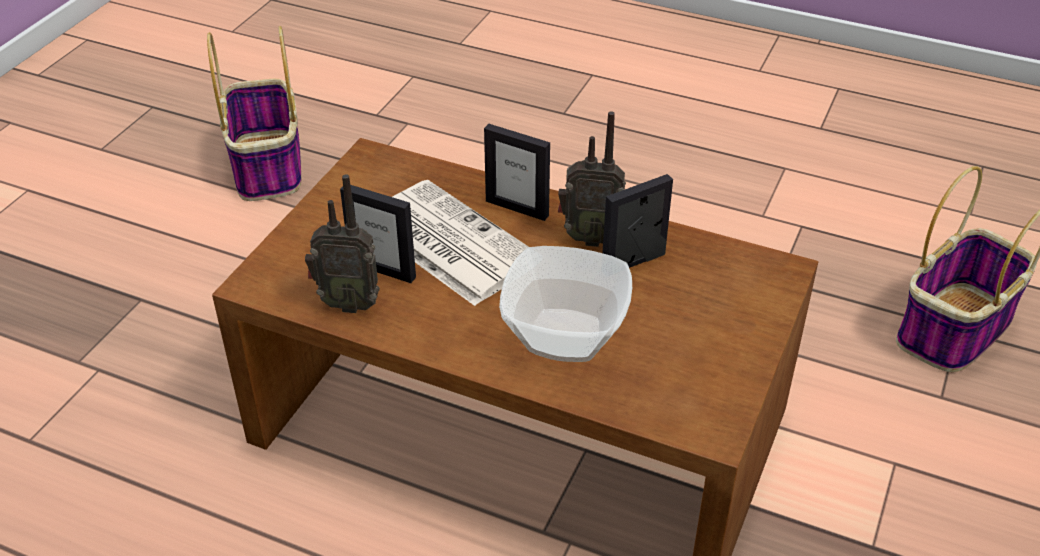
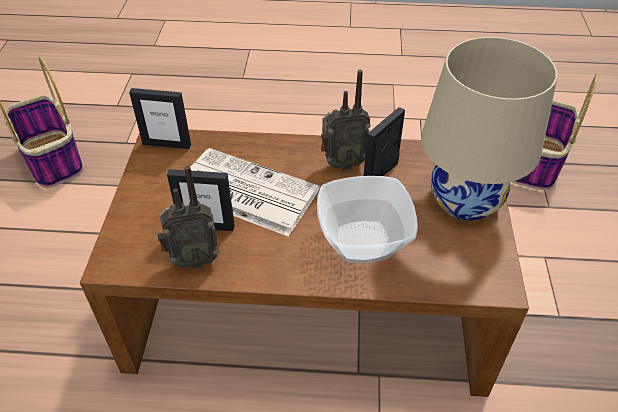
camera: 20 degrees left, 5 degrees up
picture frame [484,124,550,221] -> picture frame moved to [129,88,191,149]
none -> beige table lamp [421,37,558,221]

